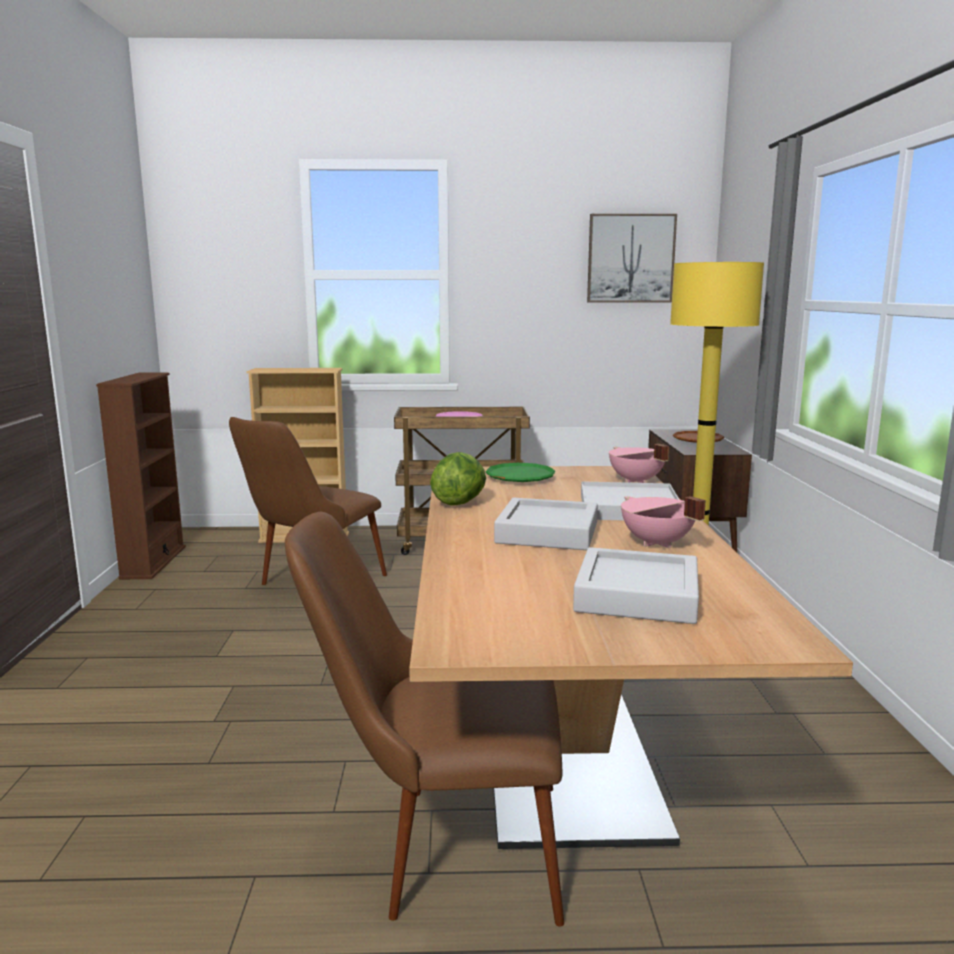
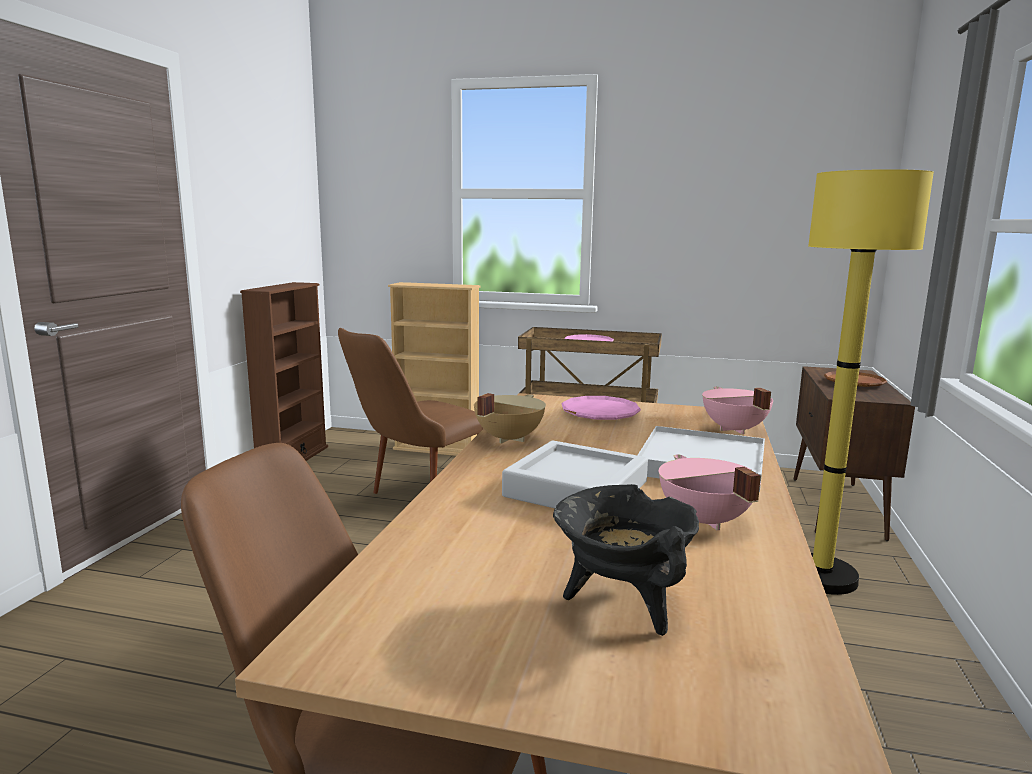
camera: 15 degrees right, 0 degrees up
lettuce [430,452,486,506] -> beige cooking pot [474,393,546,444]
green plate [486,463,555,482] -> pink plate [562,396,641,420]
grey tray [573,547,699,624] -> black cooking pot [553,484,699,636]
picture [587,214,677,303] -> none

